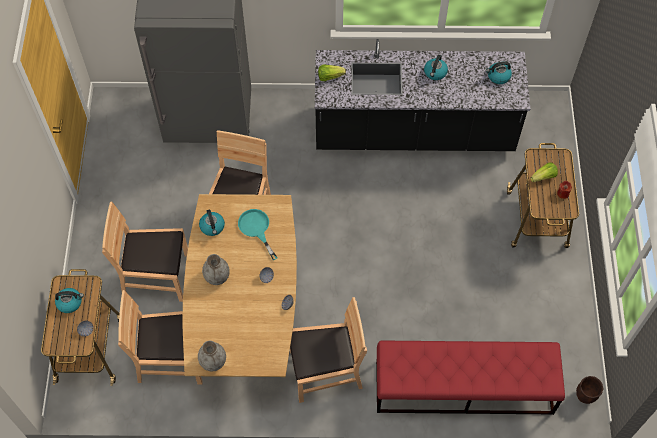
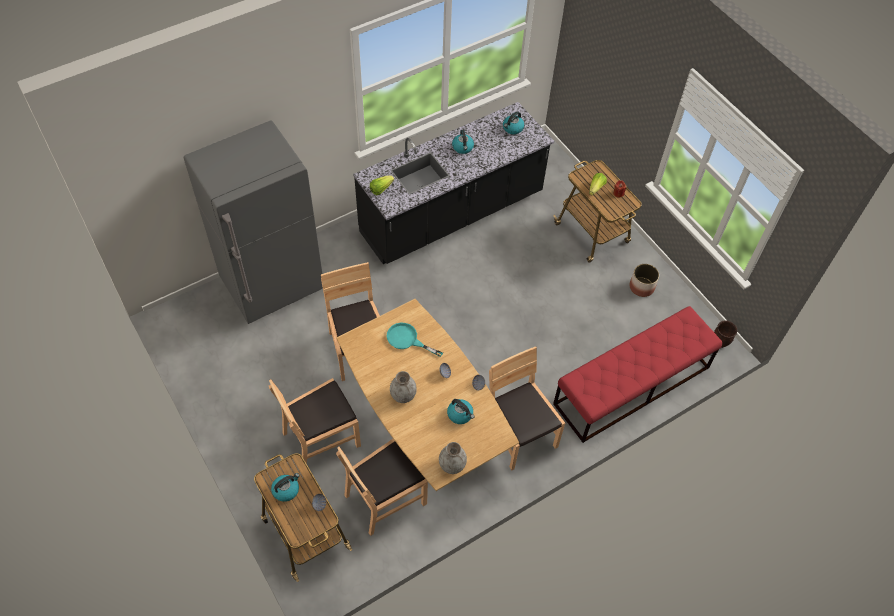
camera: 35 degrees left, 5 degrees down
kettle [199,209,225,236] -> kettle moved to [447,399,475,424]
brown chair [290,297,367,403] -> brown chair turned 75 degrees counterclockwise [489,346,565,471]
none -> planter [629,264,659,297]

